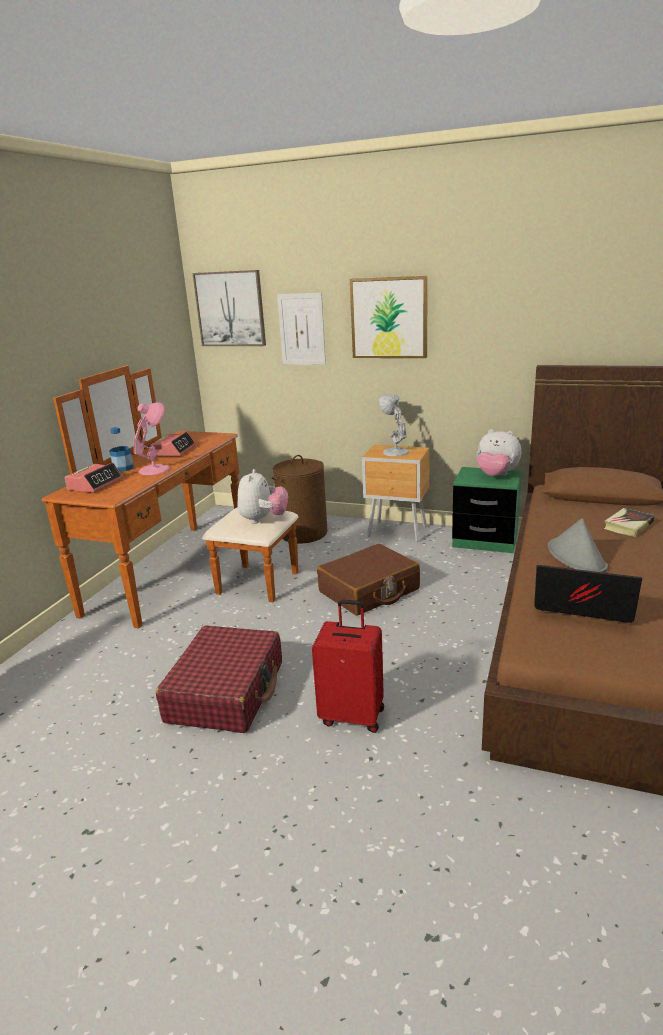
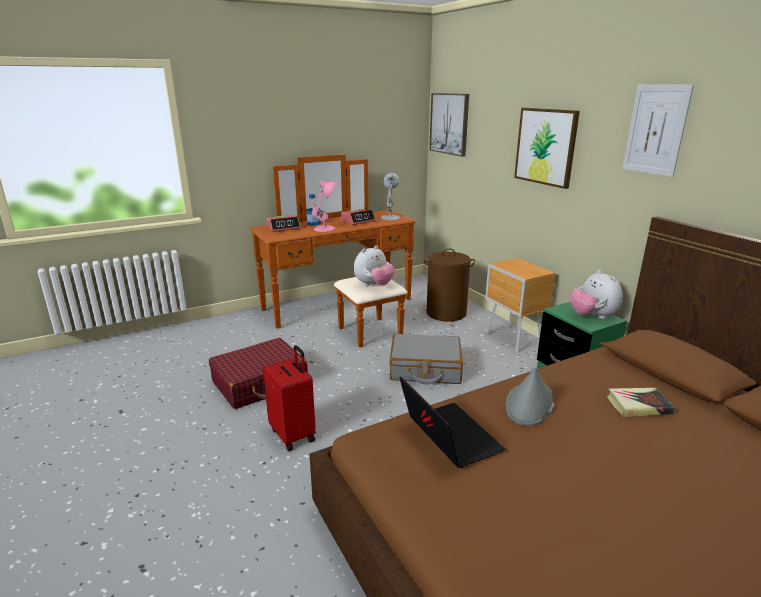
camera: 40 degrees right, 0 degrees up
picture [277,293,326,365] -> picture moved to [622,85,694,177]
brown suitcase [317,544,420,616] -> grey suitcase [390,334,463,385]
white table lamp [379,394,409,456] -> white table lamp moved to [380,173,400,221]

